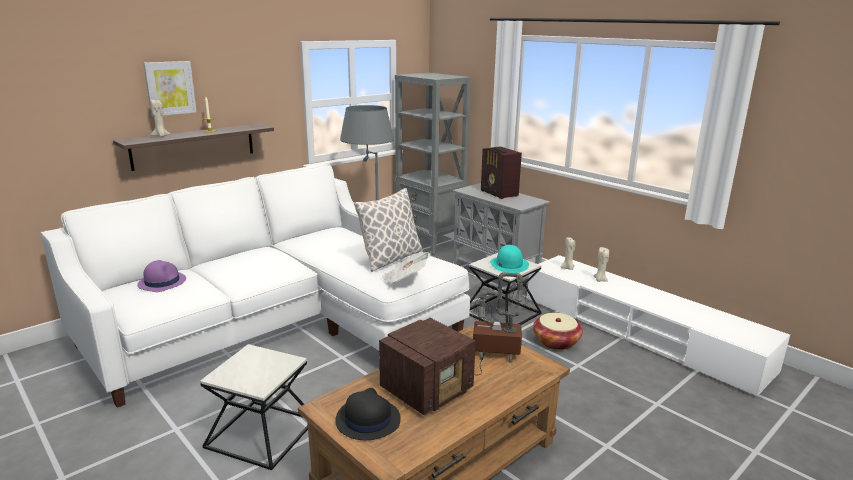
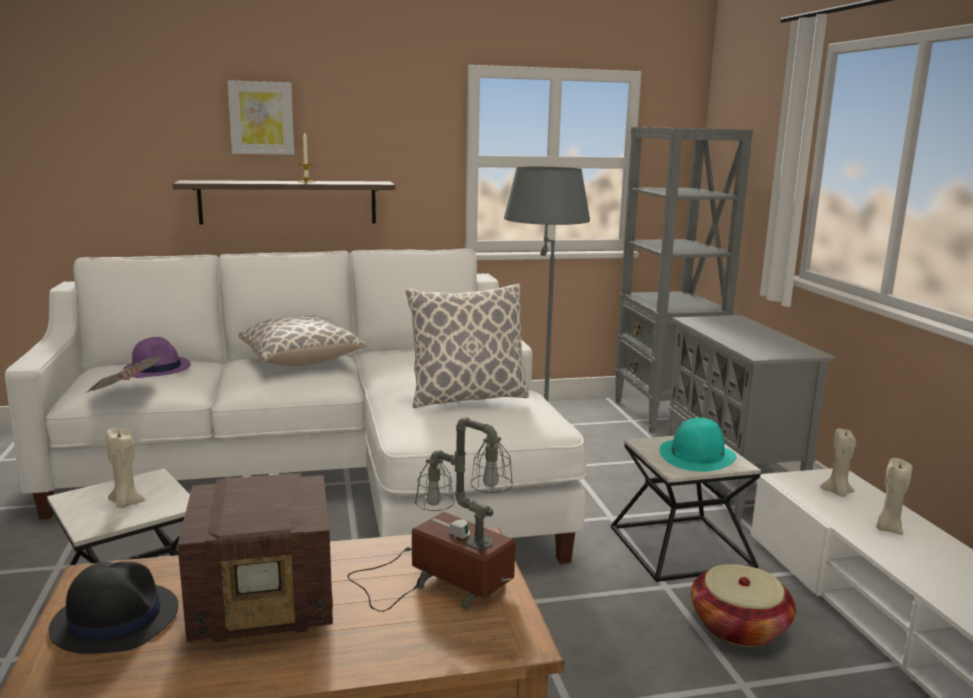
camera: 30 degrees right, 5 degrees down
beige candle [150,99,170,137] -> beige candle moved to [106,428,145,508]
newspaper [382,251,431,285] -> newspaper moved to [85,356,162,393]
radio [481,146,522,199] -> none
none -> pillow [239,315,366,366]

